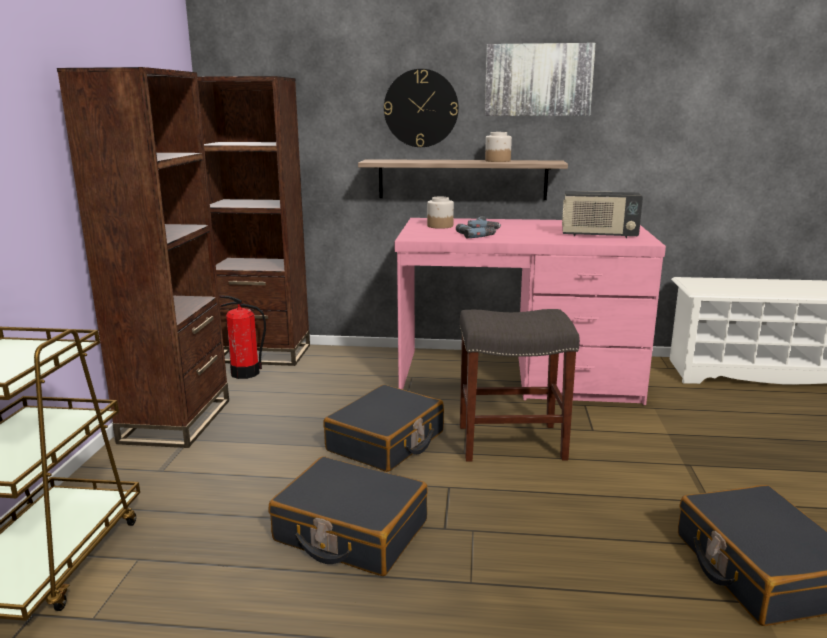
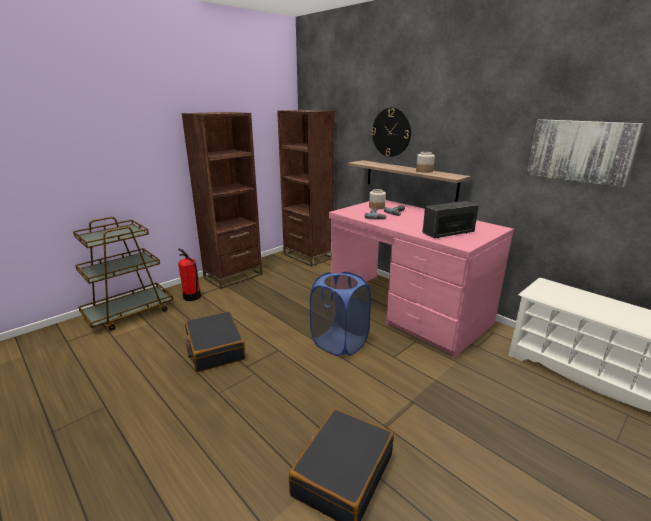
camera: 40 degrees right, 5 degrees up
fire extinguisher [219,296,266,379] -> fire extinguisher moved to [178,249,201,301]
black suitcase [323,385,444,472] -> none
grey stool [460,309,580,462] -> blue laundry basket [310,272,371,356]
picture [485,43,596,116] -> picture moved to [526,119,644,187]
radio [562,191,643,238] -> radio turned 105 degrees clockwise [423,201,479,239]

